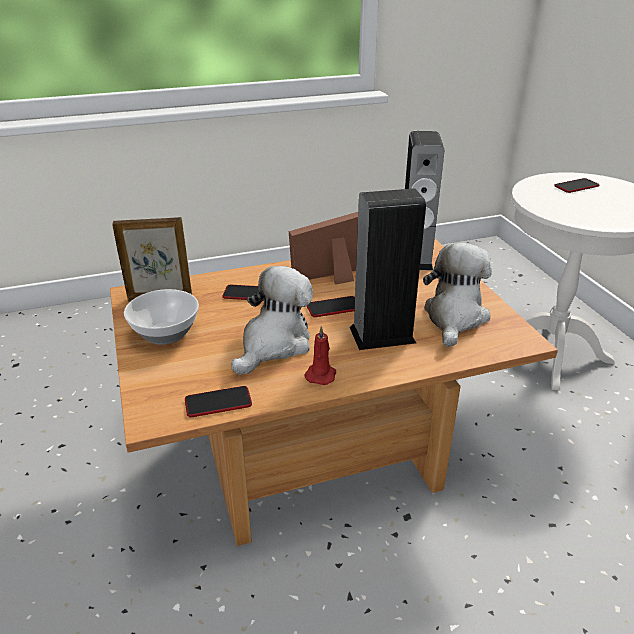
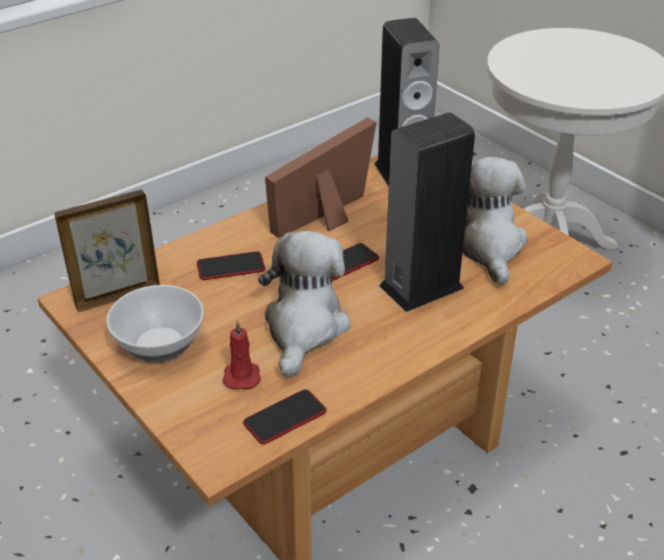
camera: 20 degrees left, 5 degrees up
red candle [304,326,336,385] -> red candle moved to [223,320,261,390]
phone [554,178,599,193] -> none

